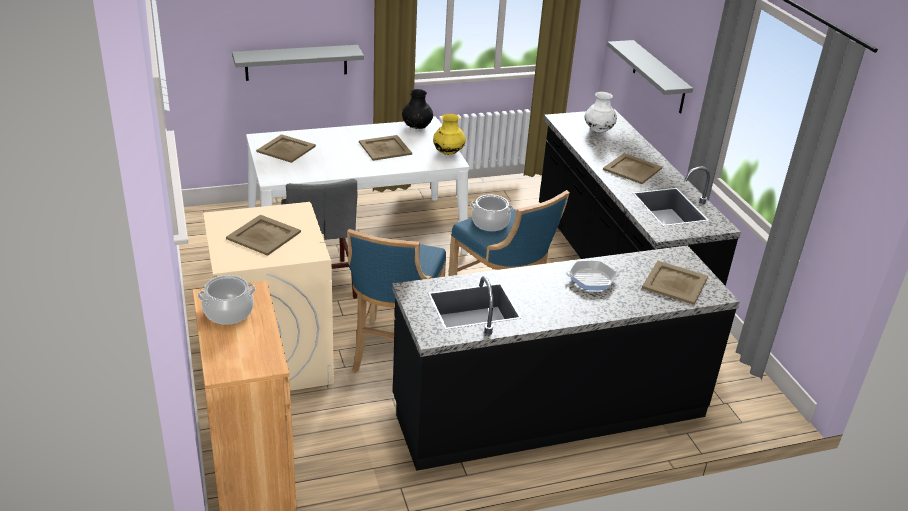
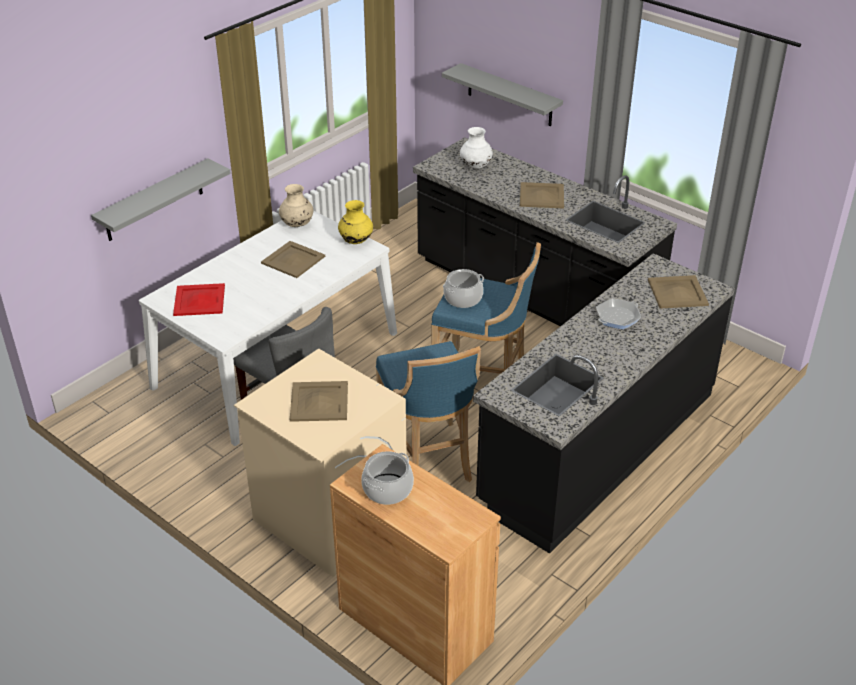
camera: 30 degrees left, 5 degrees up
beige tray [256,134,316,163] -> red tray [173,283,225,316]
black vase [402,89,433,129] -> beige vase [279,184,313,227]

